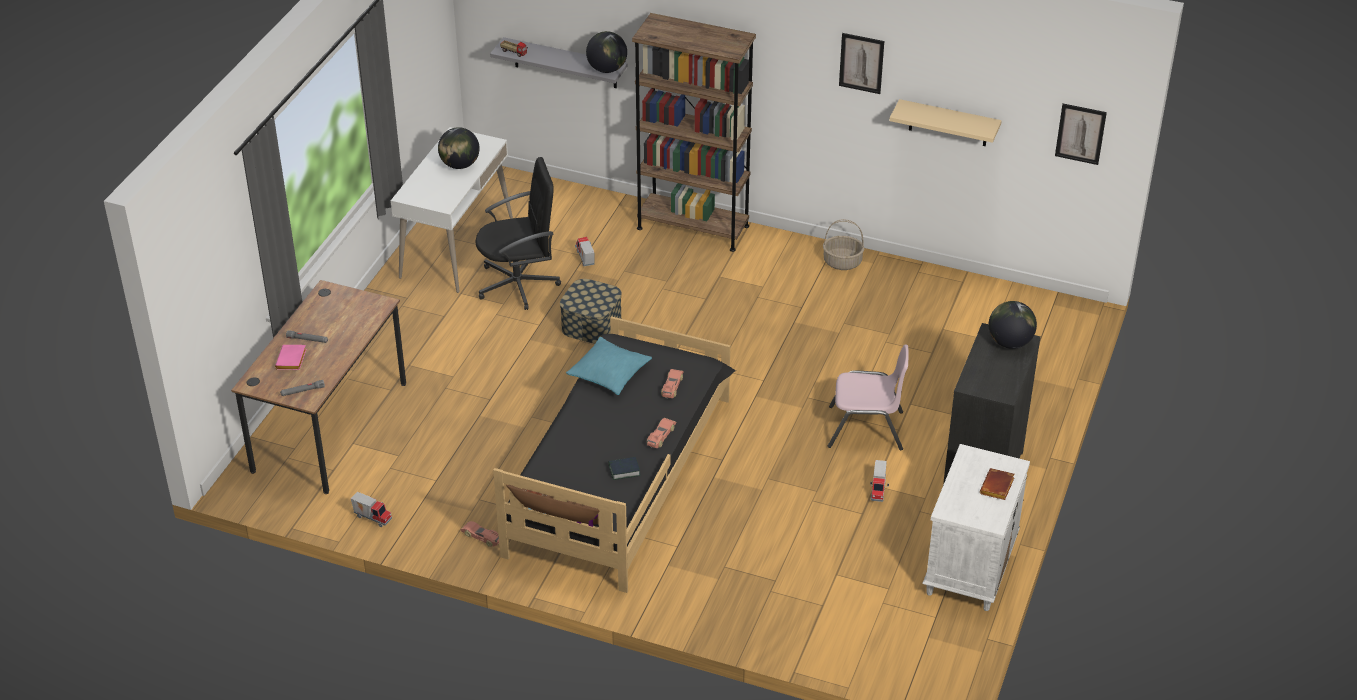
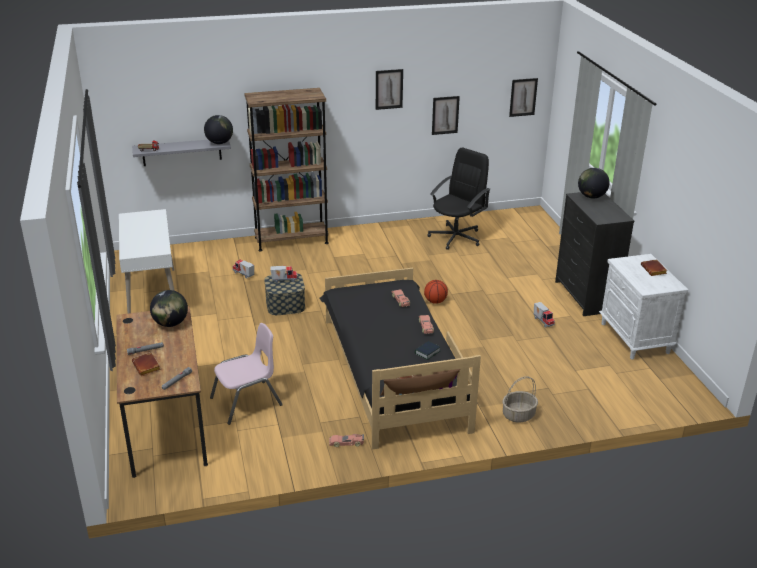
camera: 35 degrees left, 10 degrees down
pink book [275,345,306,370] -> brown book [132,352,161,376]
toy truck [351,492,392,527] -> toy truck moved to [270,266,297,283]
globe [438,127,480,169] -> globe moved to [150,290,188,327]
black office chair [475,157,561,310] -> black office chair moved to [427,148,490,250]
turquoise pillow [566,337,652,395] -> none
basket [823,219,864,270] -> basket moved to [502,376,538,423]
pink chair [828,344,909,450] -> pink chair moved to [210,323,283,425]
beige shelf [889,99,1002,146] -> picture [432,96,460,135]
none -> basketball [424,280,448,304]

